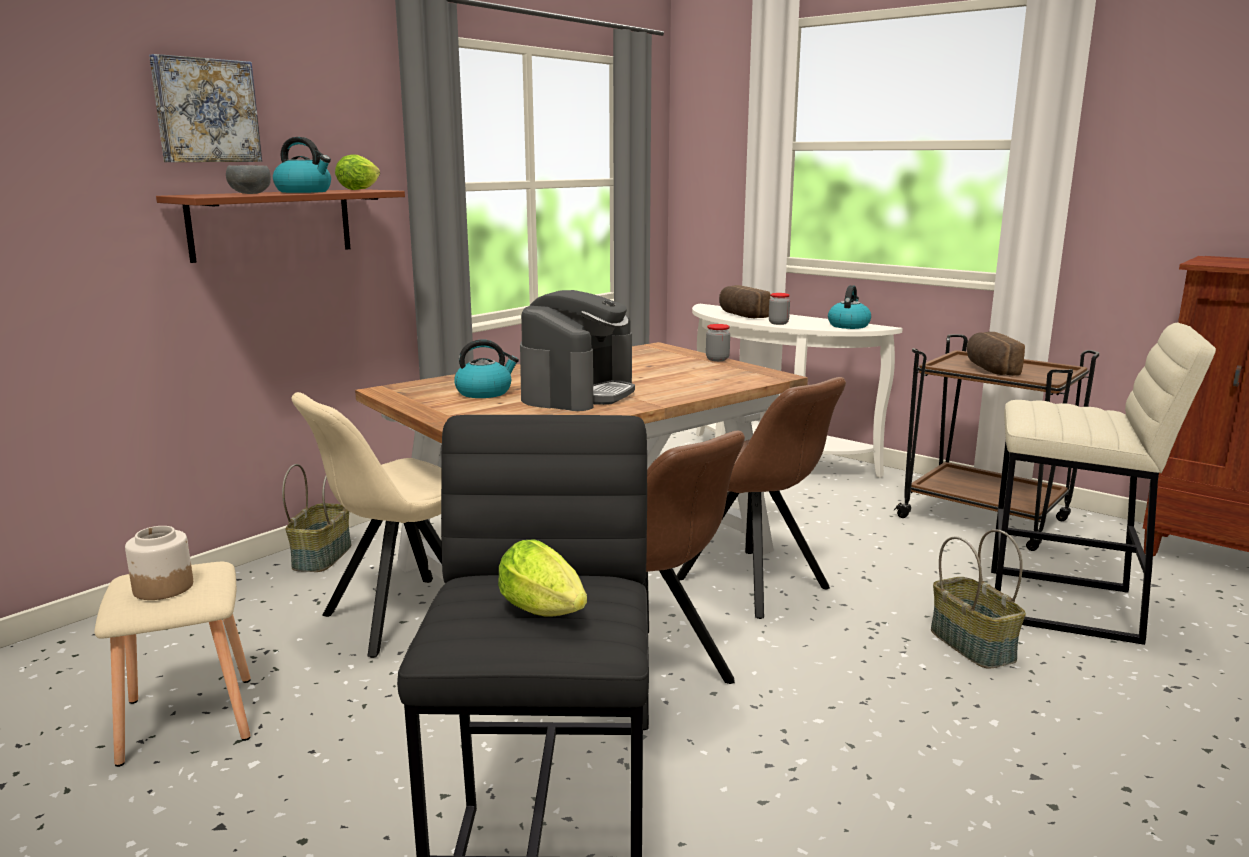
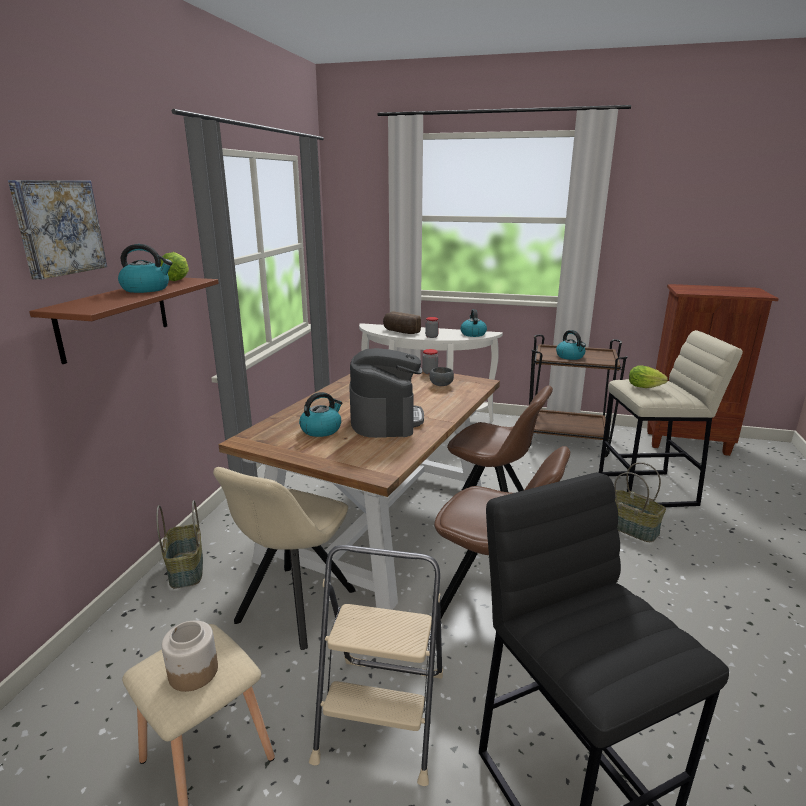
camera: 25 degrees left, 5 degrees up
grey bowl [226,165,271,194] -> grey bowl moved to [430,367,454,386]
lettuce [498,539,587,616] -> lettuce moved to [629,365,668,388]
bread [967,332,1025,375] -> kettle [556,330,586,360]
none -> beige step ladder [309,545,443,786]

